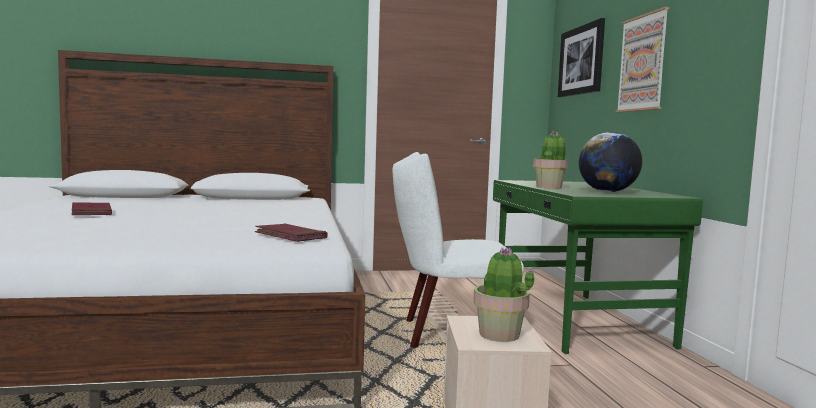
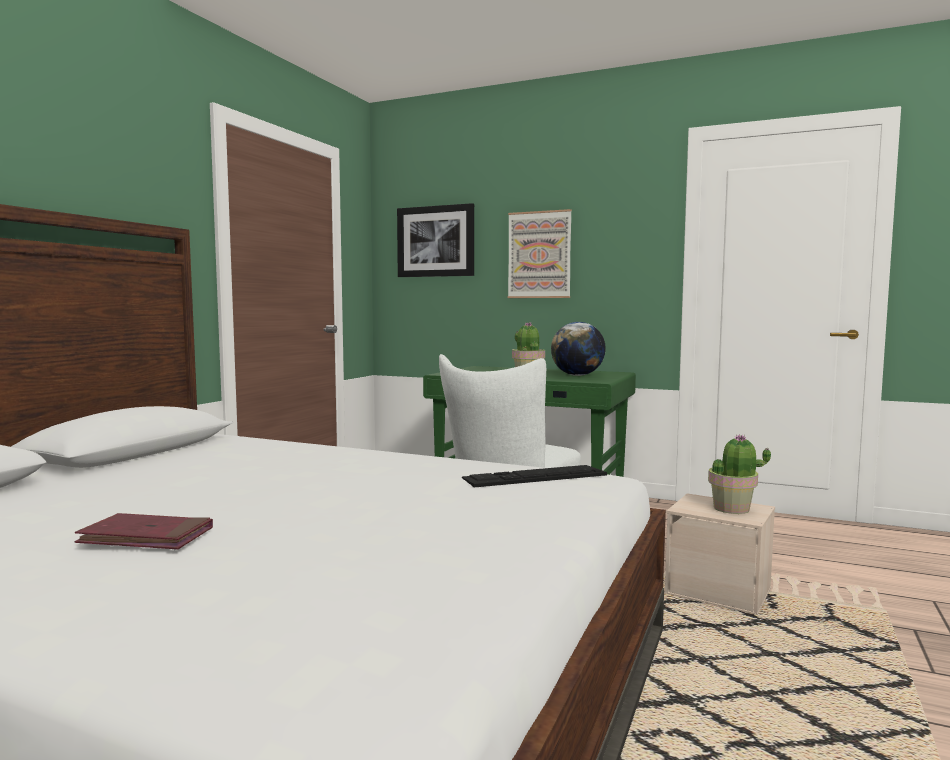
camera: 55 degrees left, 0 degrees up
red book [255,224,328,242] -> keyboard [462,465,607,487]

